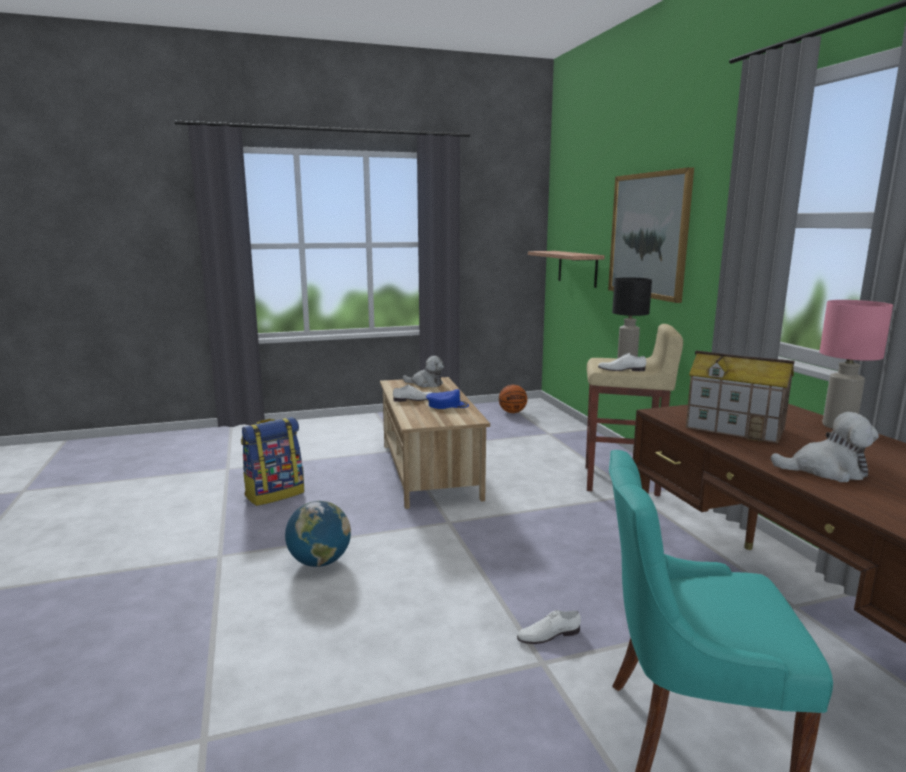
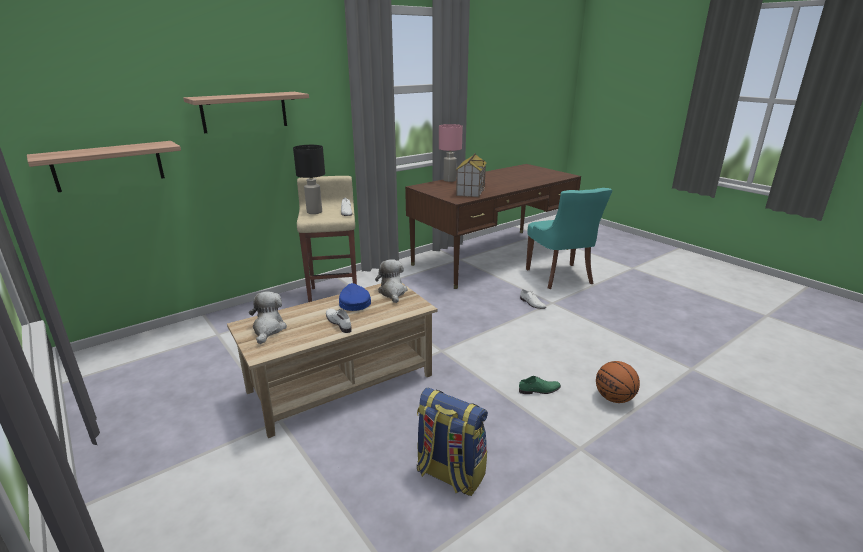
camera: 110 degrees left, 10 degrees up
globe [285,501,351,567] -> green shoe [519,376,561,394]
basketball [499,385,527,413] -> basketball moved to [596,361,640,403]
picture [608,167,694,303] -> shelf [183,92,309,133]
plush toy [770,412,879,482] -> plush toy moved to [375,260,407,303]

